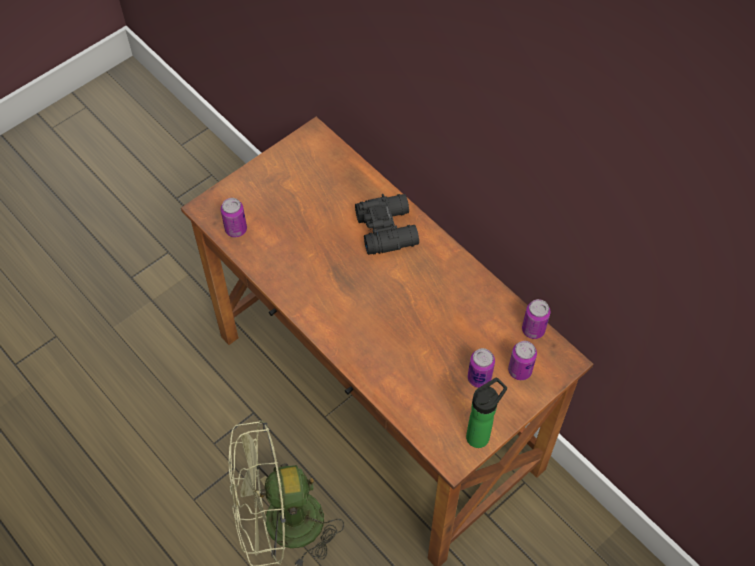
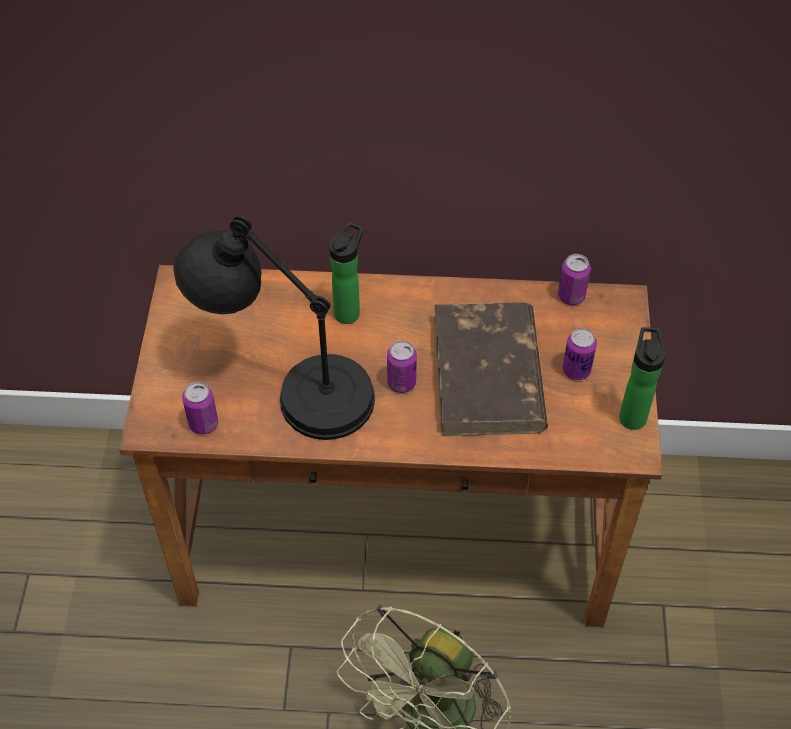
camera: 45 degrees left, 5 degrees down
black binoculars [355,194,419,255] -> bottle [329,222,363,324]
can [508,341,537,380] -> can moved to [387,341,417,393]
none -> black table lamp [173,215,375,440]
none -> brown book [434,302,548,436]

